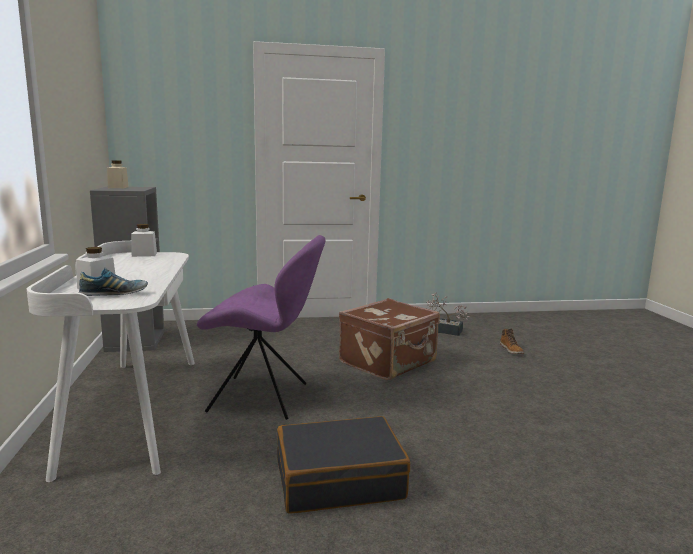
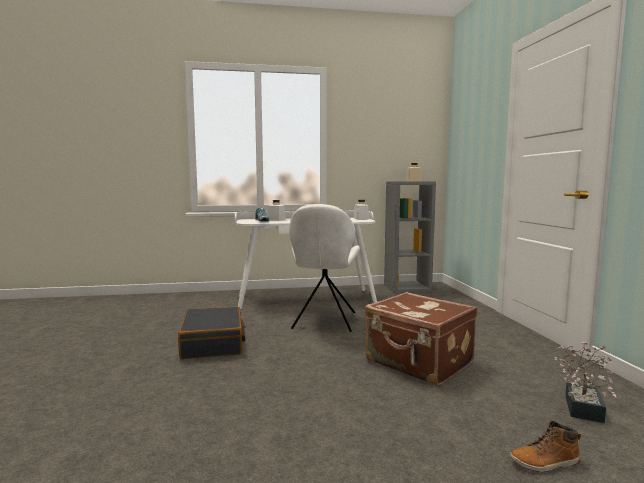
camera: 90 degrees right, 5 degrees down
purple chair [197,235,326,420] -> white chair [289,204,360,332]

